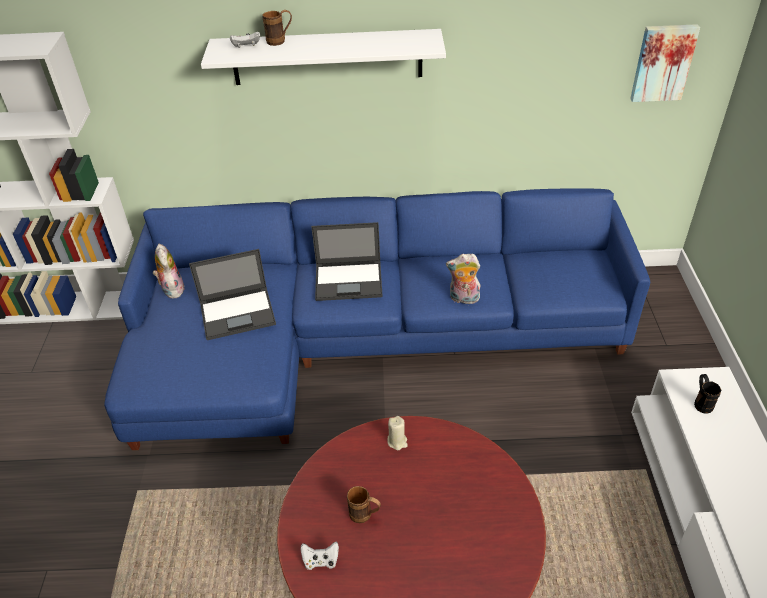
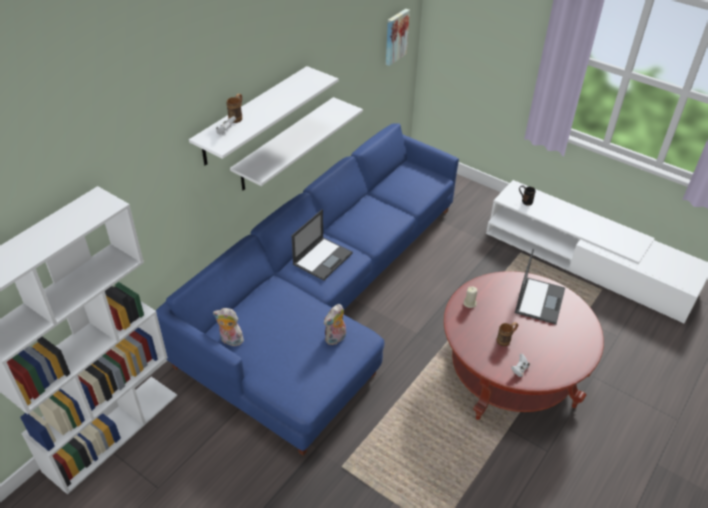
camera: 55 degrees left, 0 degrees up
laptop [189,249,276,340] -> laptop moved to [515,249,565,324]
plush toy [446,253,481,304] -> plush toy moved to [324,304,346,345]
none -> white shelf [230,97,363,190]

